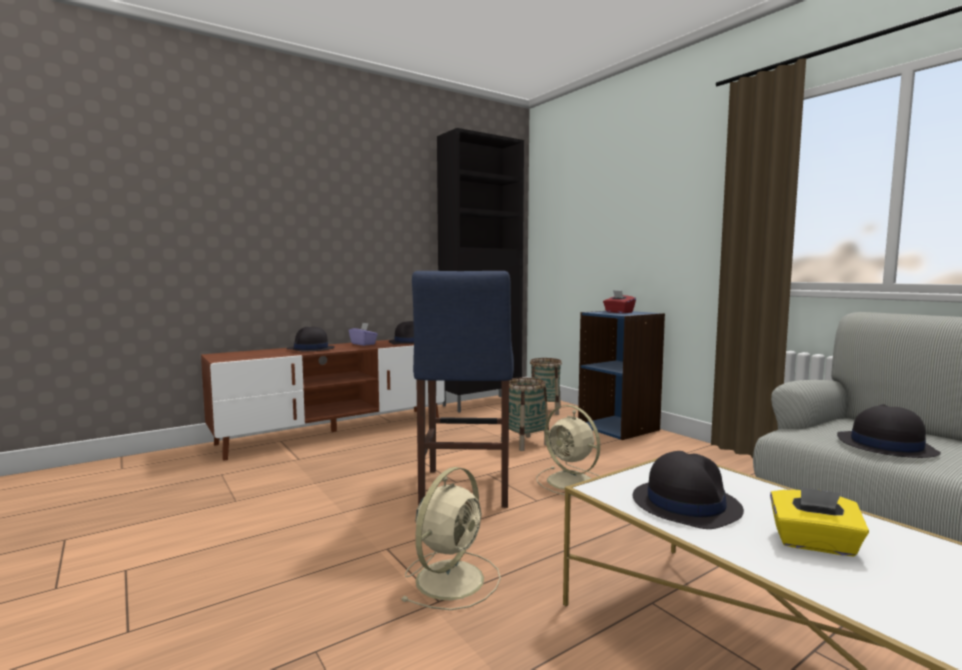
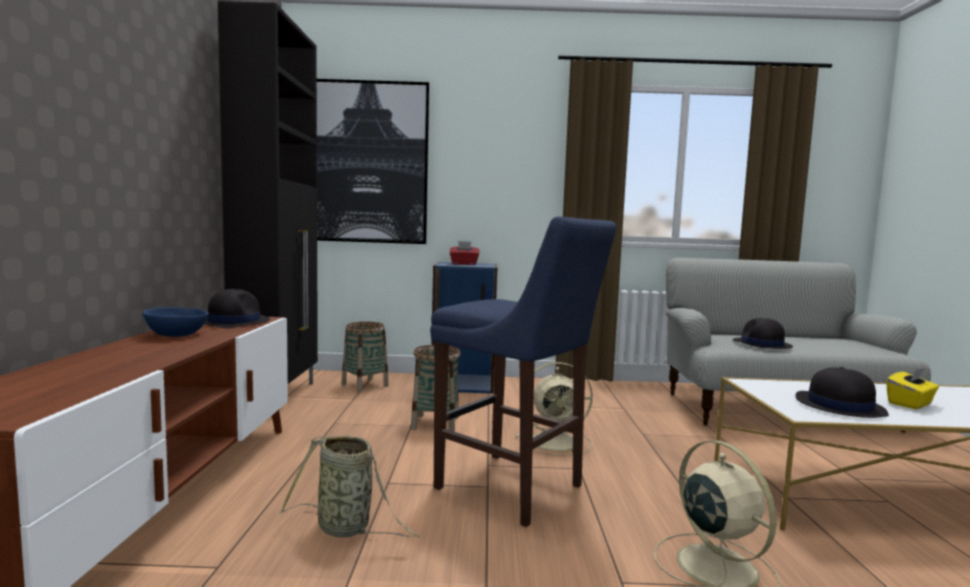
camera: 55 degrees left, 0 degrees up
black hat [287,326,335,351] -> none
purple tissue box [349,323,378,346] -> blue bowl [143,307,209,337]
none -> basket [280,435,419,537]
none -> picture [317,79,430,244]

